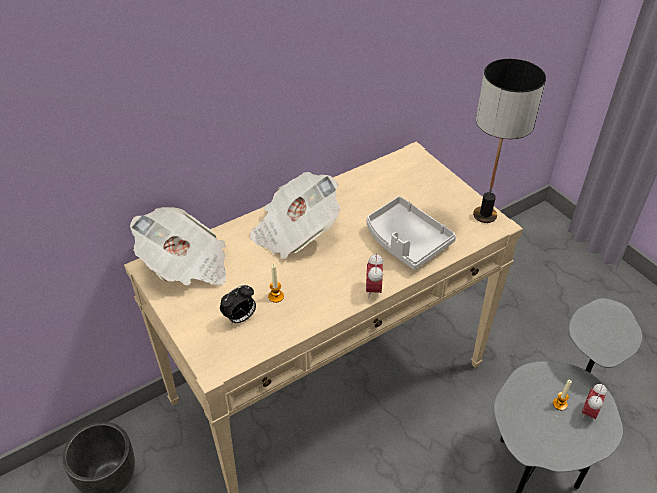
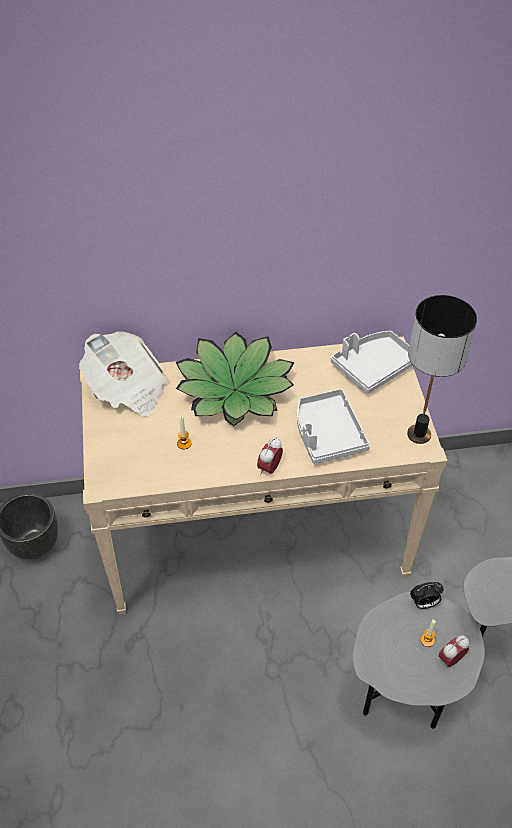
camera: 25 degrees right, 5 degrees up
alarm clock [220,285,256,325] -> alarm clock moved to [410,582,443,609]
newspaper [250,172,340,259] -> potted plant [176,332,295,426]
none -> grey tray [331,331,413,394]

